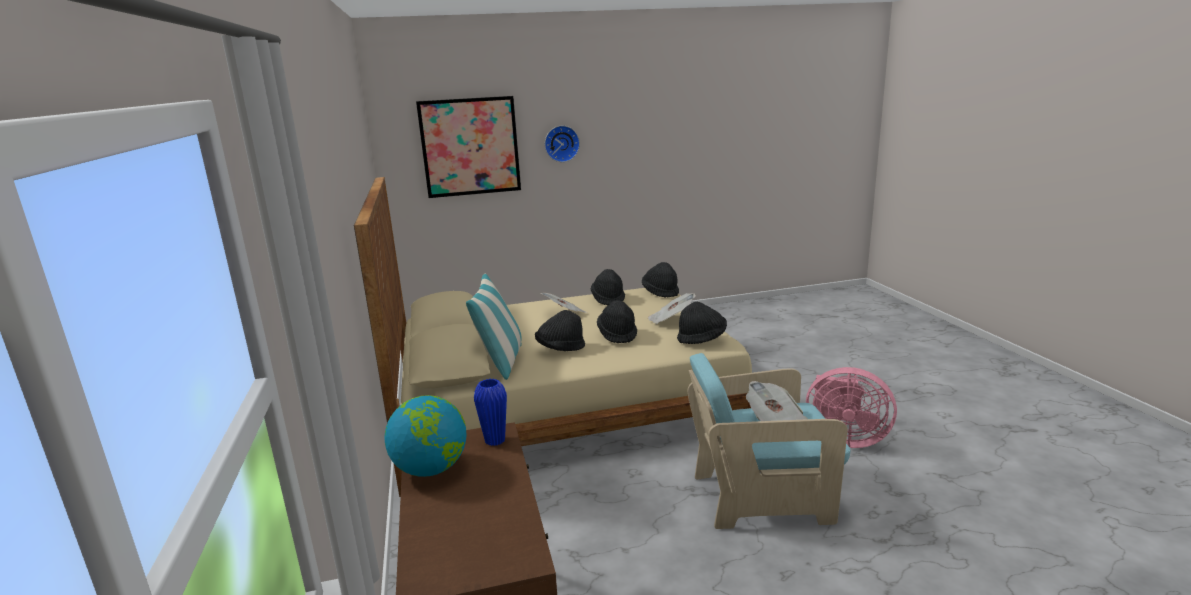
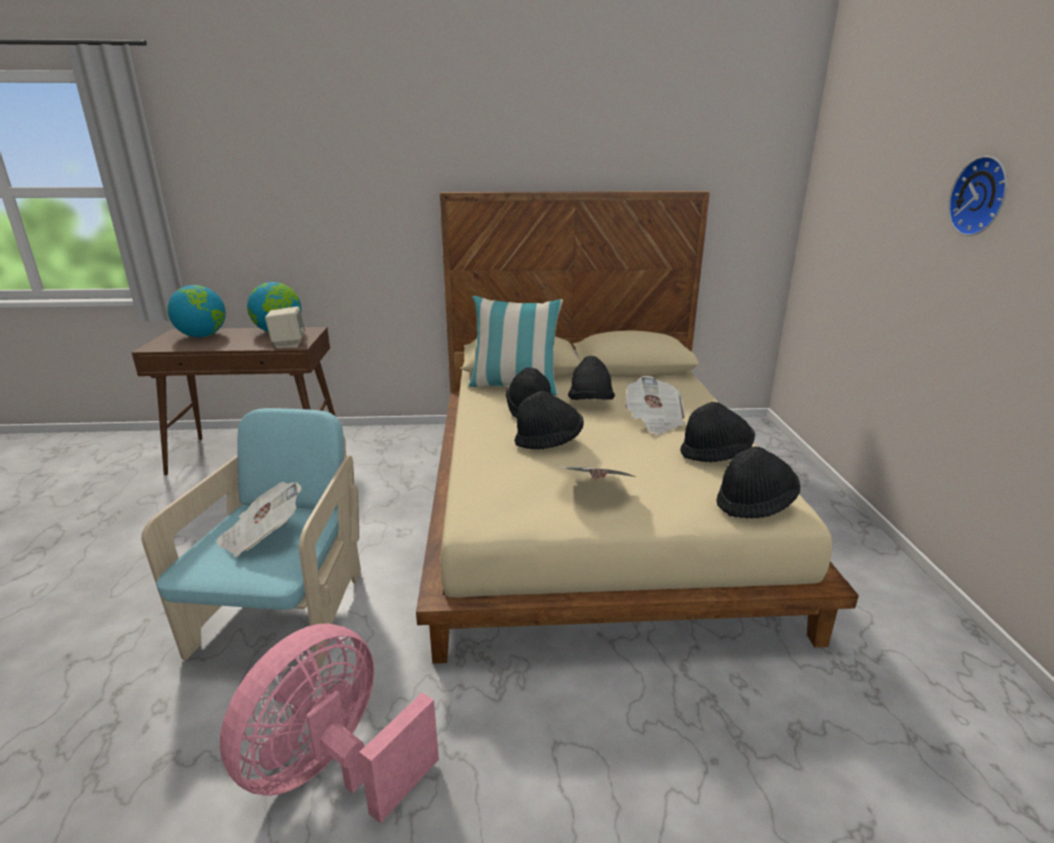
camera: 100 degrees right, 5 degrees up
picture [416,96,521,198] -> none
blue vase [474,379,507,446] -> beige speaker [265,306,305,348]
black hat [677,302,727,344] -> black hat moved to [568,356,615,400]
none -> globe [167,285,226,337]

